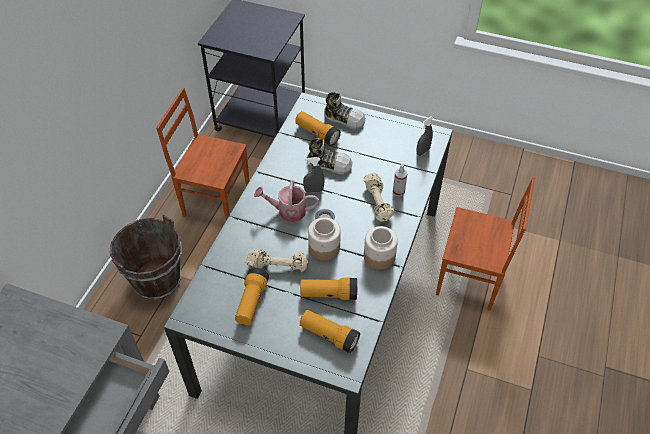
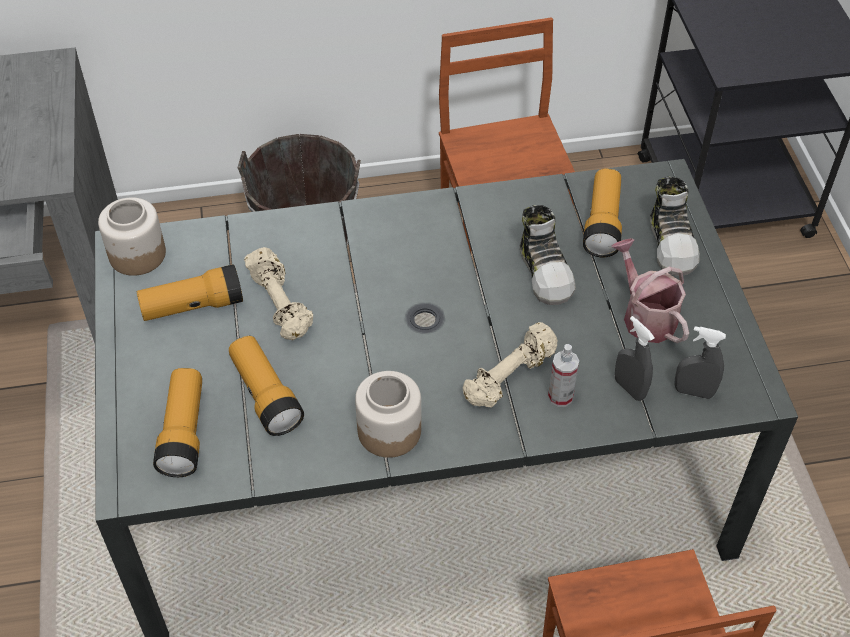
camera: 60 degrees right, 0 degrees up
watering can [254,180,319,222] -> watering can moved to [612,238,689,343]
grey spray bottle [303,157,325,193] -> grey spray bottle moved to [615,316,655,401]
jar [308,217,341,260] -> jar moved to [98,197,166,276]

